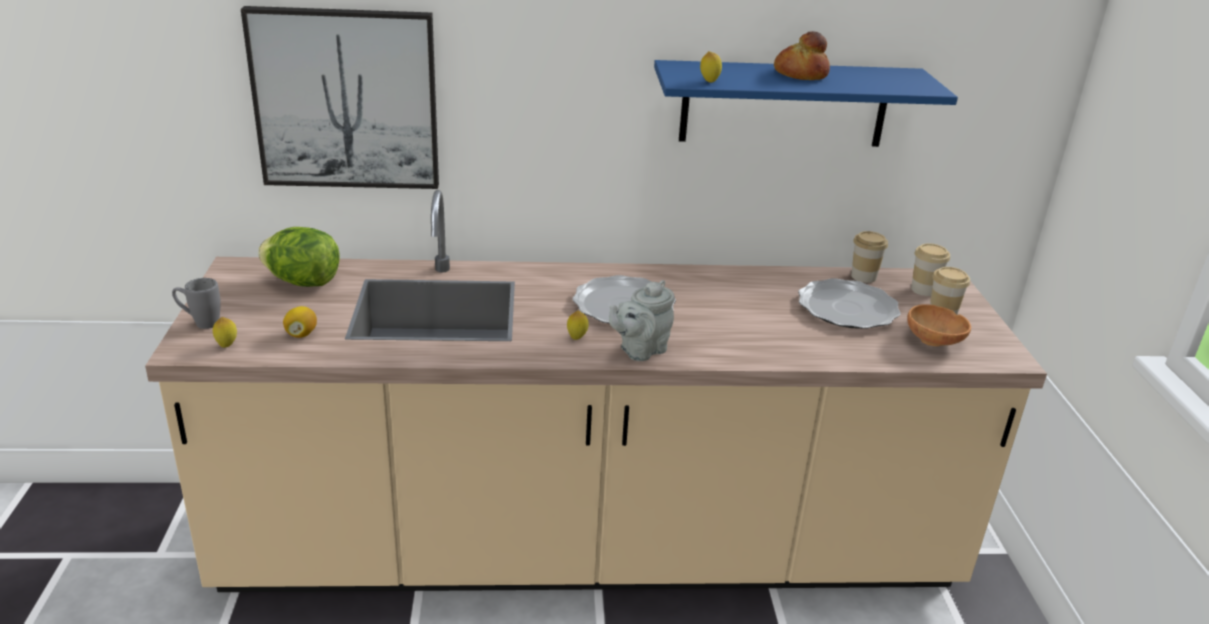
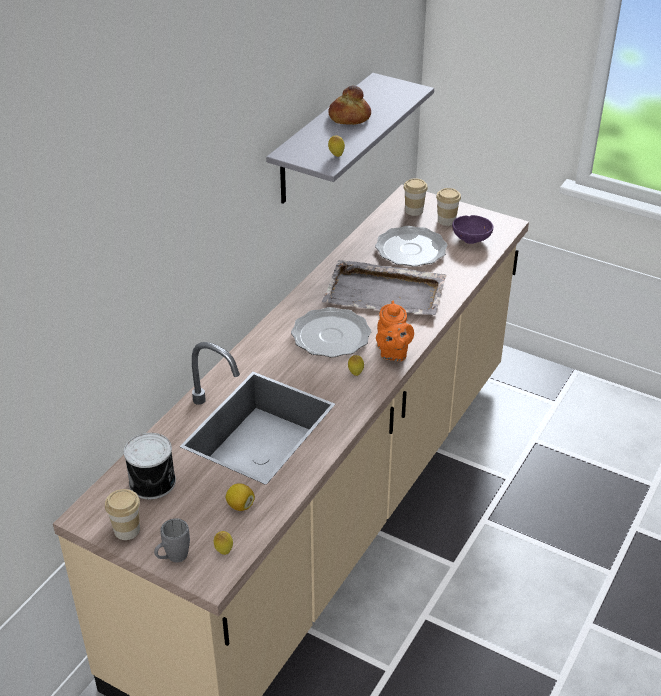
camera: 55 degrees left, 10 degrees up
picture [241,6,439,189] -> none
lettuce [258,227,340,287] -> can [124,433,176,499]
grey teapot [609,280,675,361] -> orange teapot [376,300,414,361]
blue shelf [654,60,958,147] -> grey shelf [266,73,434,204]
cup [851,231,888,283] -> cup moved to [105,489,140,540]
brown bowl [907,304,971,346] -> purple bowl [452,215,494,244]
none -> grey tray [322,260,446,315]

